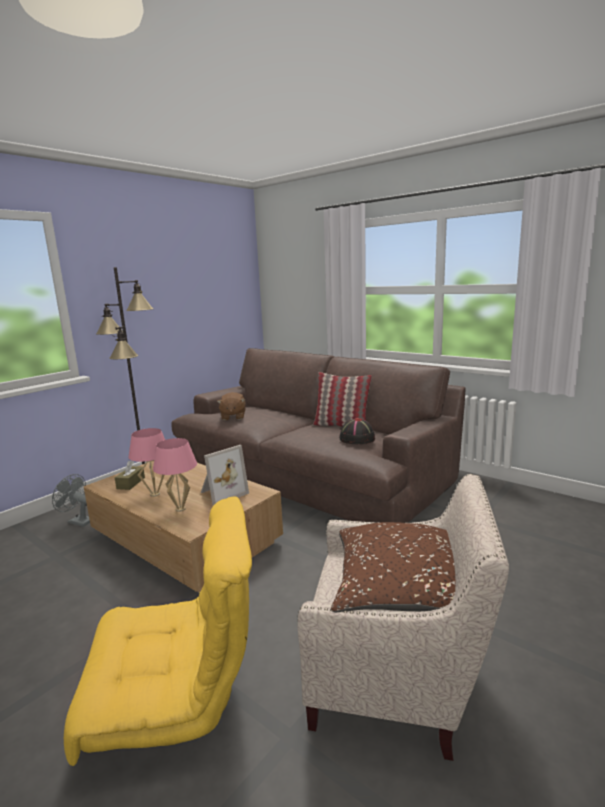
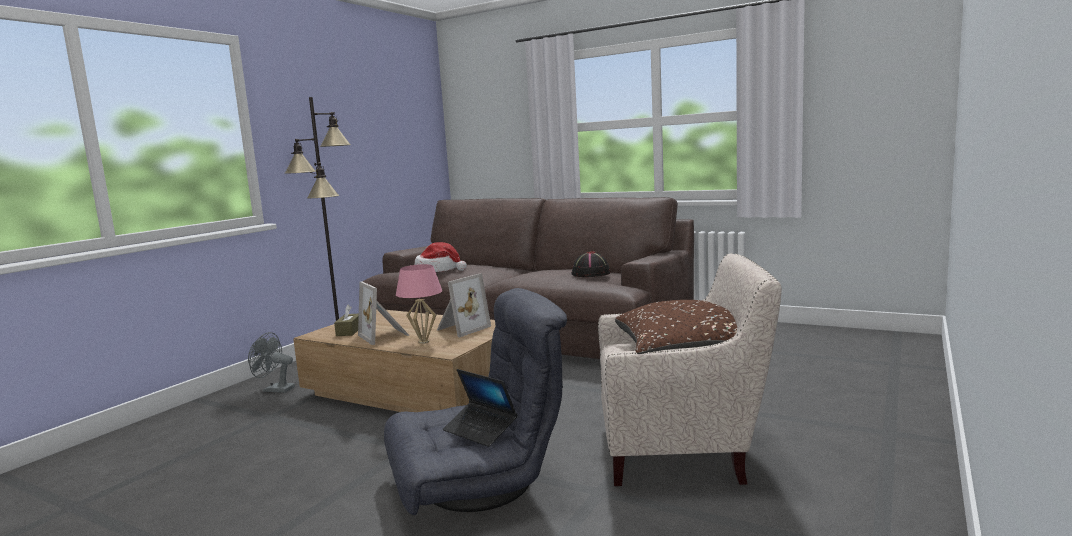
camera: 10 degrees left, 5 degrees down
yellow armchair [64,496,252,766] -> grey armchair [384,288,567,515]
pink table lamp [128,428,165,497] -> picture frame [358,282,409,345]
brown plush toy [217,392,246,420] -> hat [415,242,467,272]
pillow [313,372,372,427] -> none
none -> laptop [443,369,518,447]

